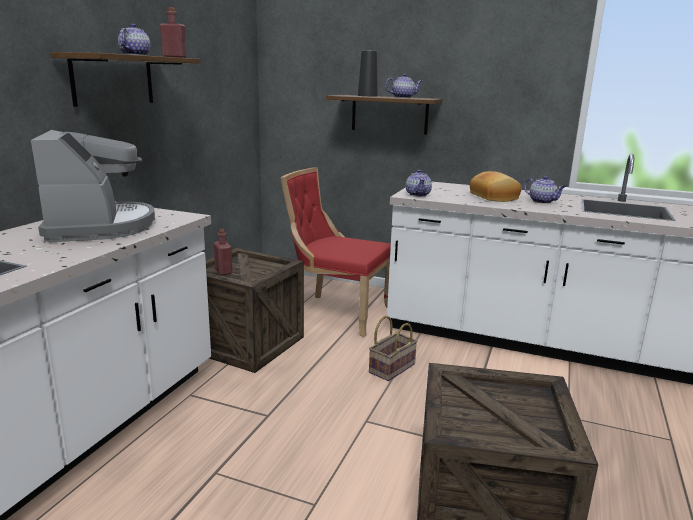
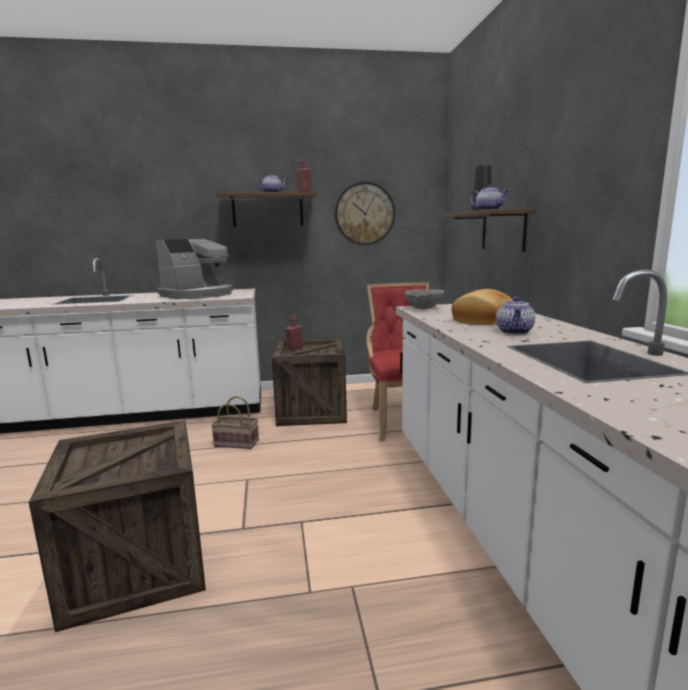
camera: 60 degrees right, 5 degrees down
basket [369,316,417,381] -> basket moved to [211,396,259,449]
teapot [406,170,432,197] -> grey bowl [405,290,444,309]
none -> wall clock [335,182,395,245]

